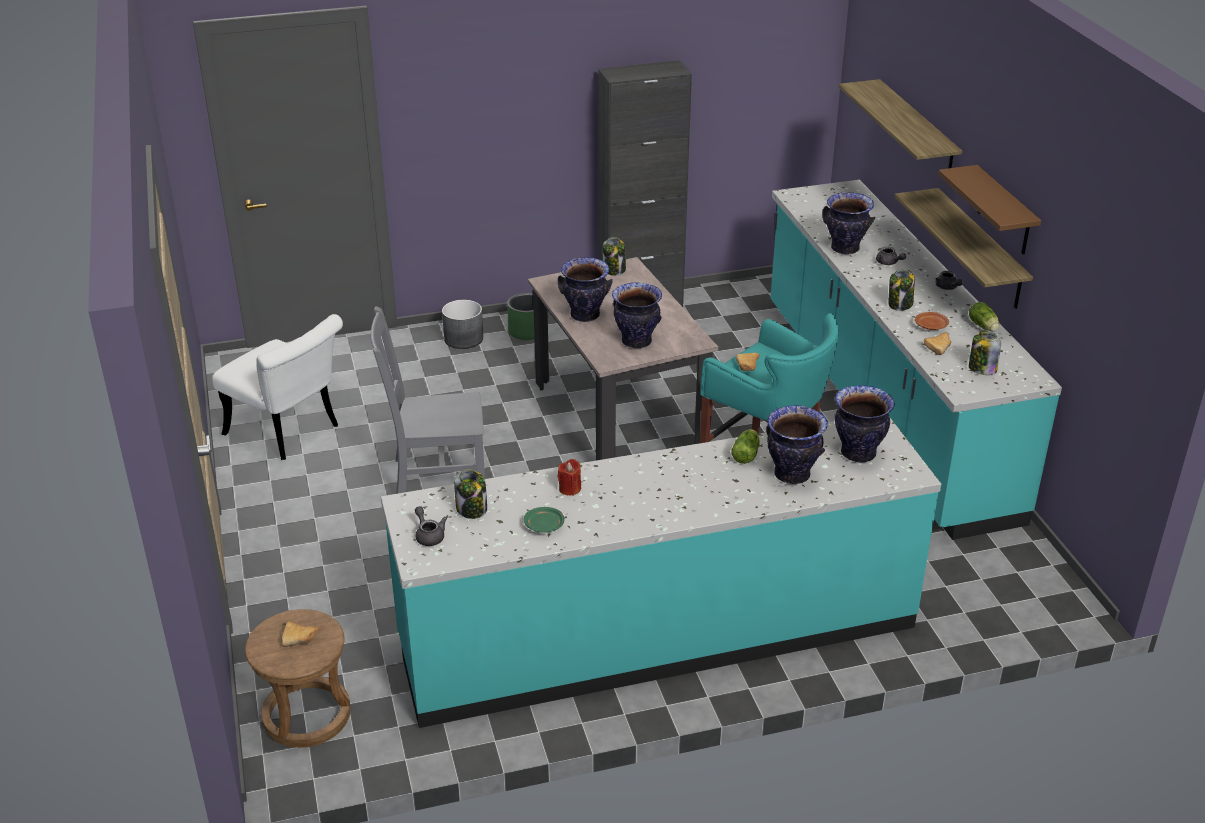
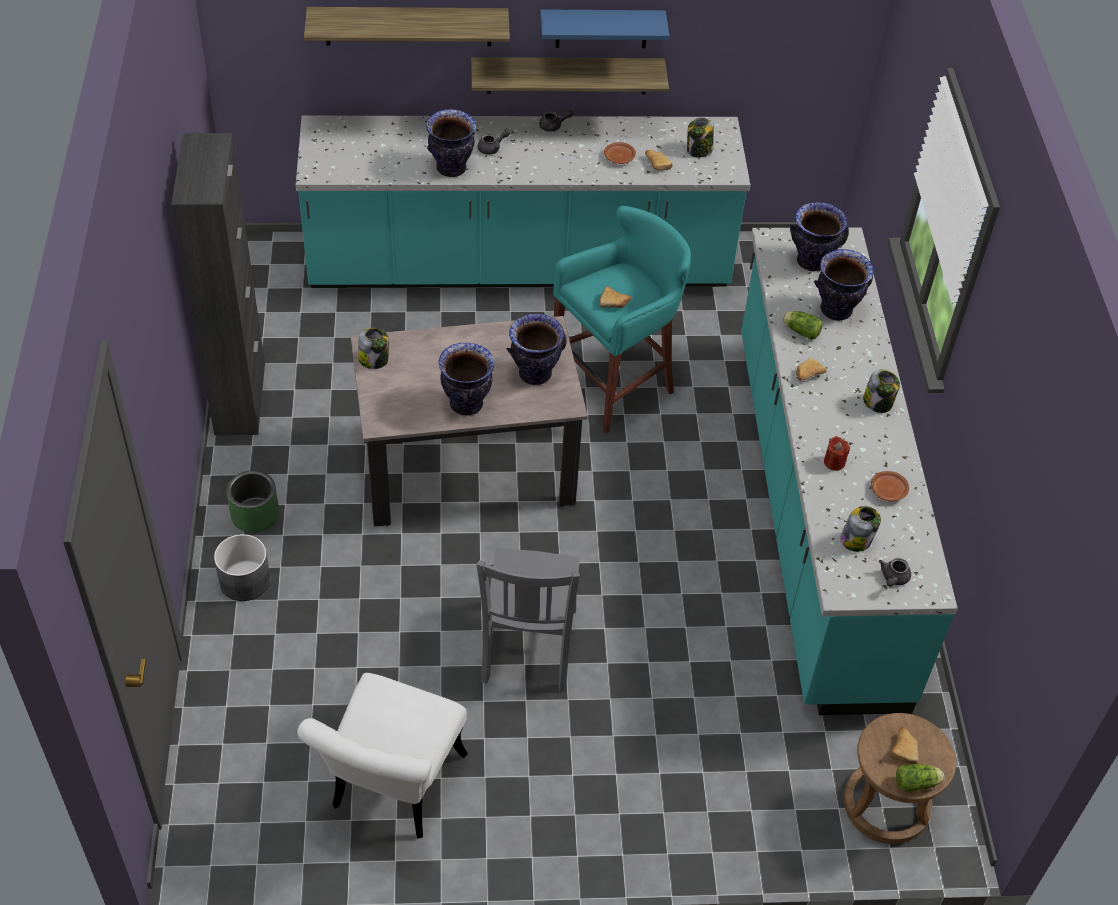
camera: 80 degrees left, 15 degrees up
white chair [212,314,343,460] -> white chair turned 150 degrees clockwise [297,673,468,839]
grey teapot [415,506,447,546] -> grey teapot turned 45 degrees counterclockwise [879,558,911,587]
green plate [524,507,565,533] -> brown plate [871,471,909,501]
jar [889,269,914,311] -> jar moved to [863,370,900,413]
brown shelf [938,165,1041,255] -> blue shelf [540,9,669,48]
lettuce [969,302,999,331] -> lettuce moved to [896,764,944,792]
none -> bread [796,358,827,380]

